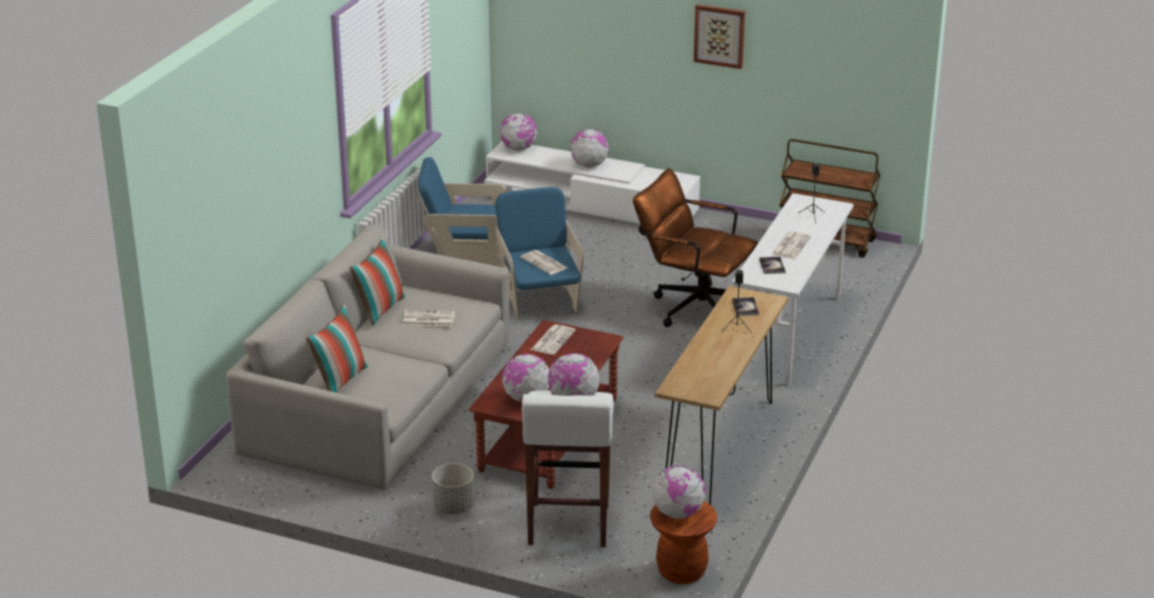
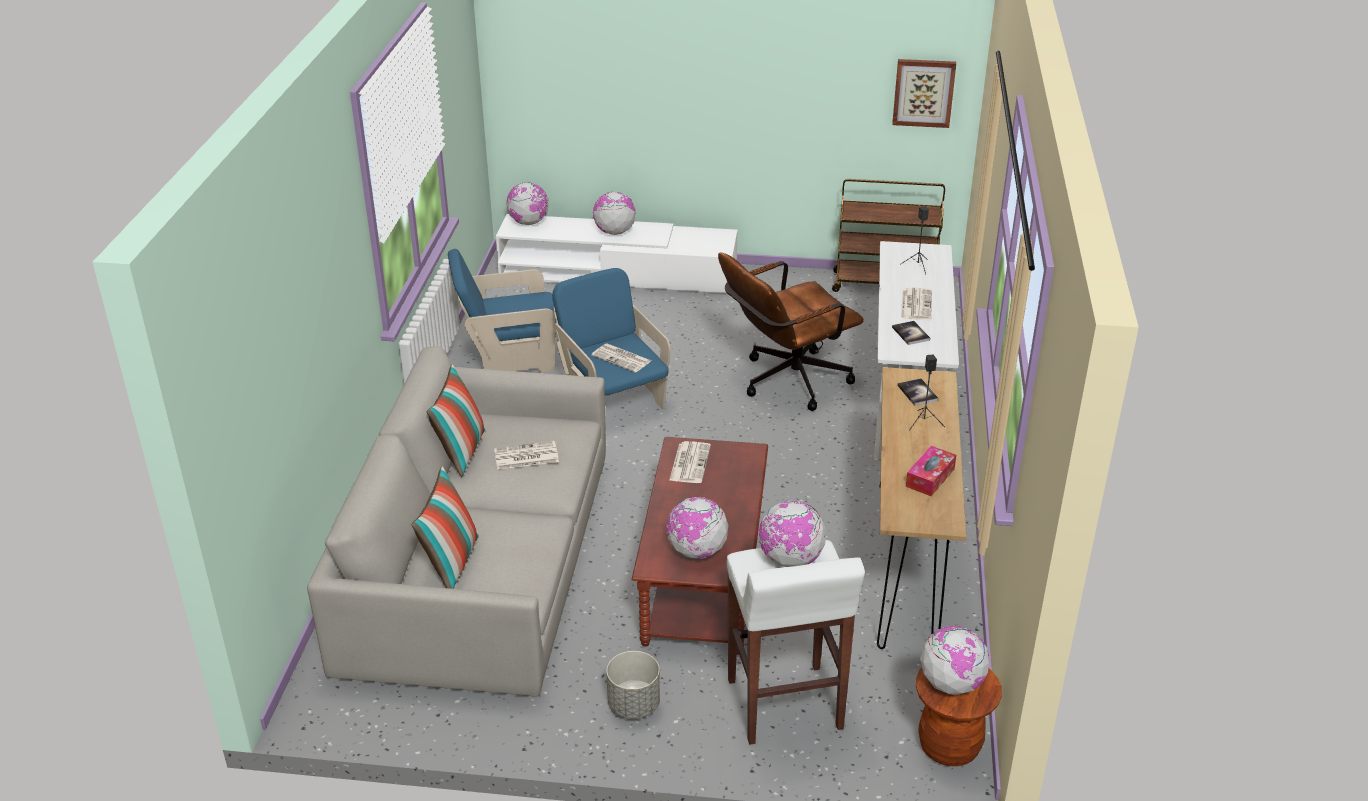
camera: 15 degrees left, 5 degrees up
brown office chair [633,168,758,327] -> brown office chair turned 45 degrees counterclockwise [718,253,864,411]
picture [694,4,745,69] -> picture moved to [892,59,956,128]
none -> tissue box [906,446,956,496]

